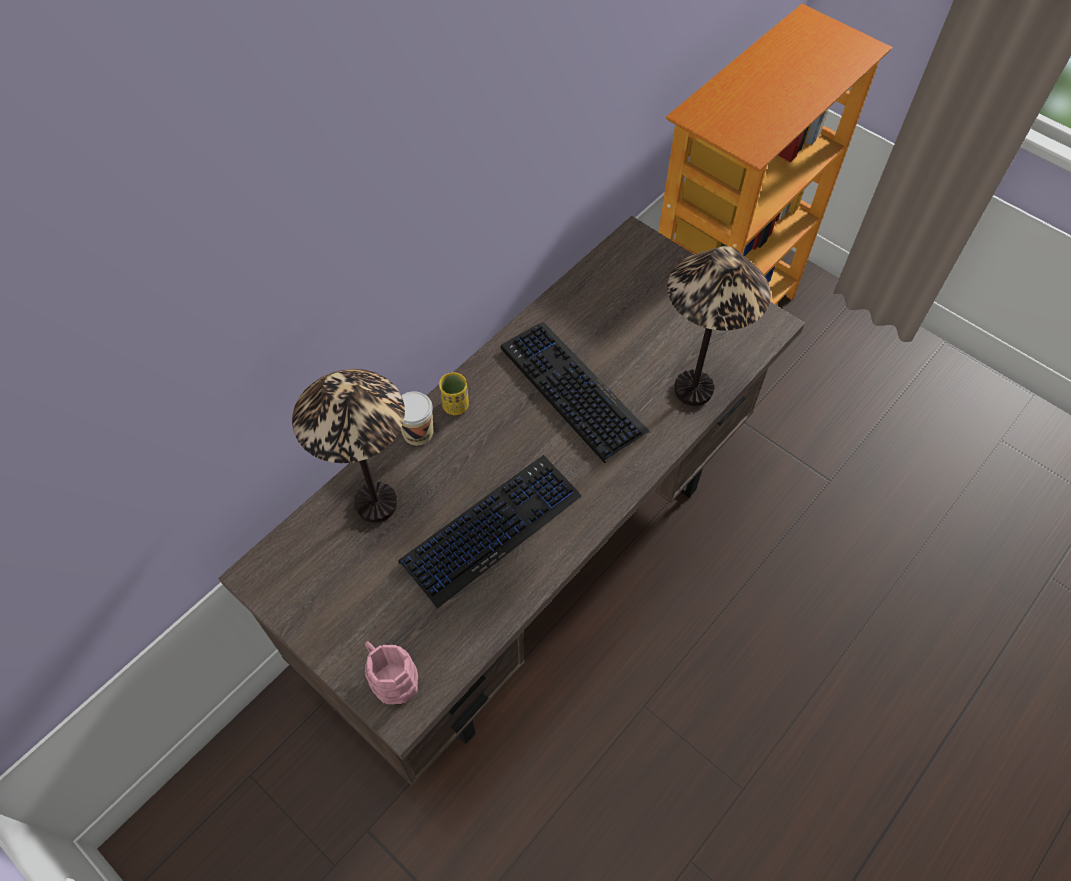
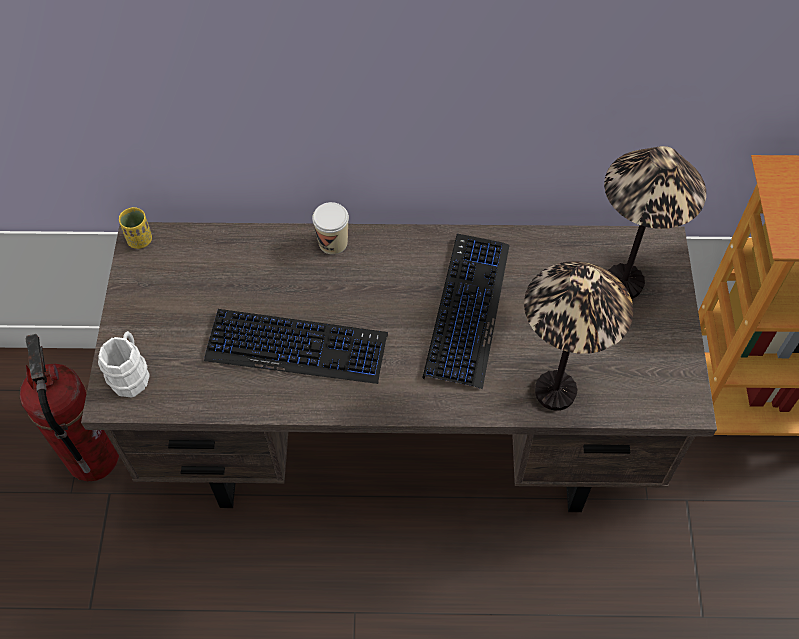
camera: 50 degrees right, 0 degrees up
table lamp [292,369,405,522] -> table lamp moved to [604,146,706,299]
pink mug [365,641,418,704] -> white mug [98,331,150,398]
yellow cup [439,372,469,415] -> yellow cup moved to [119,207,152,249]
none -> fire extinguisher [20,334,119,482]

